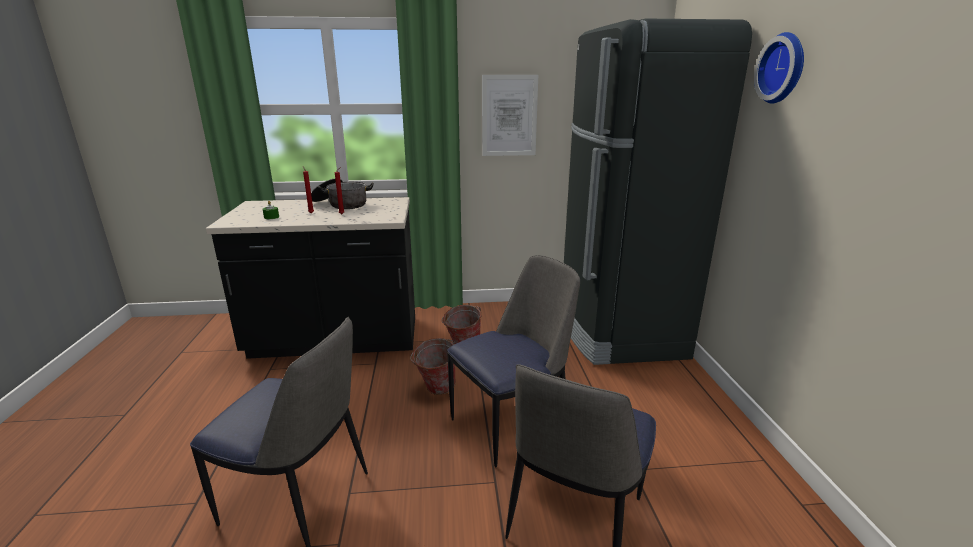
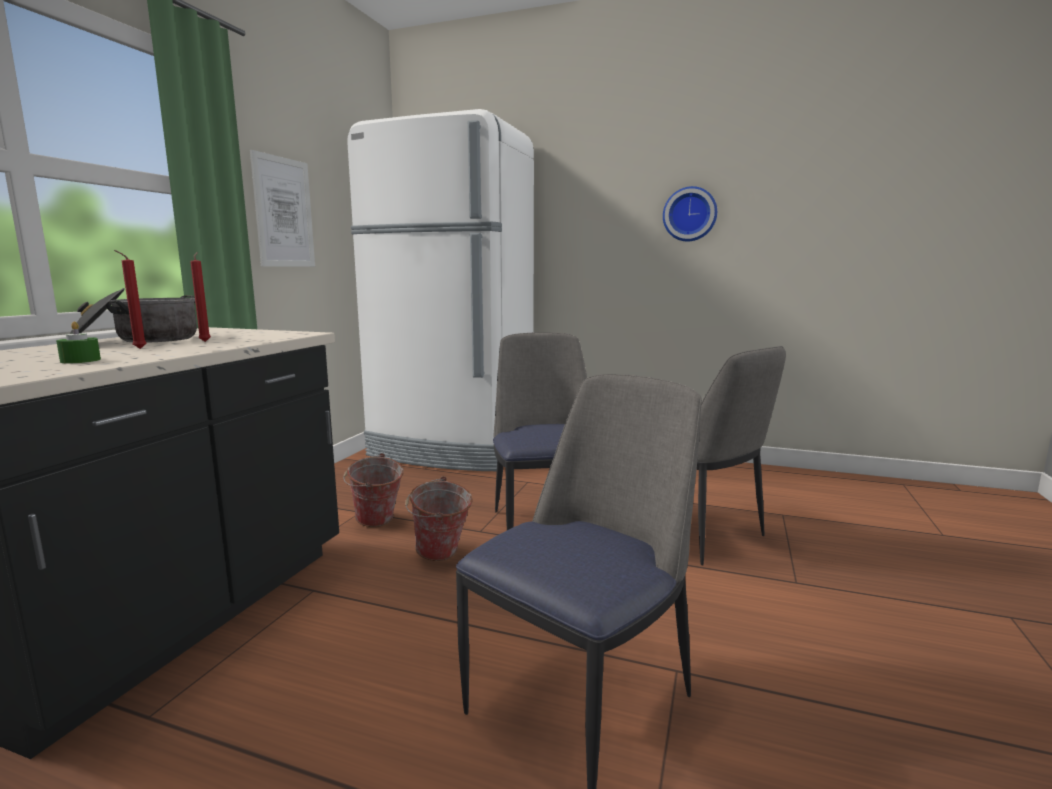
camera: 65 degrees left, 10 degrees down
black fridge [564,19,752,365] -> white fridge [347,109,534,471]
wall clock [754,32,804,104] -> wall clock moved to [663,186,717,241]

